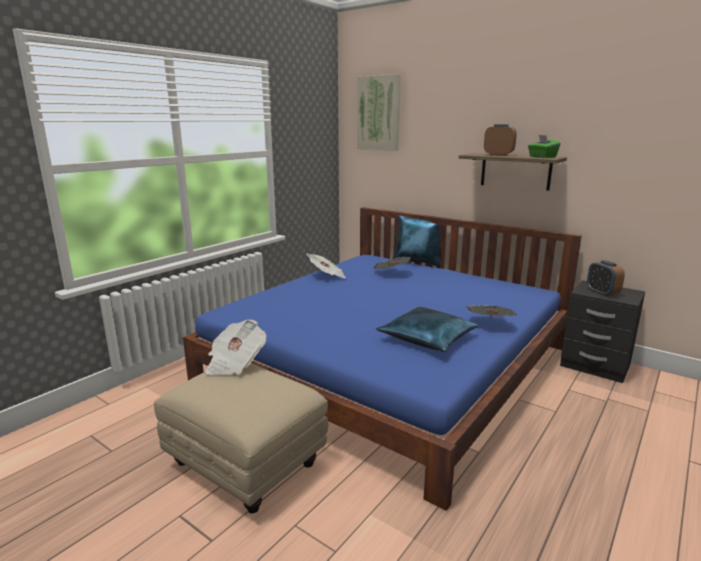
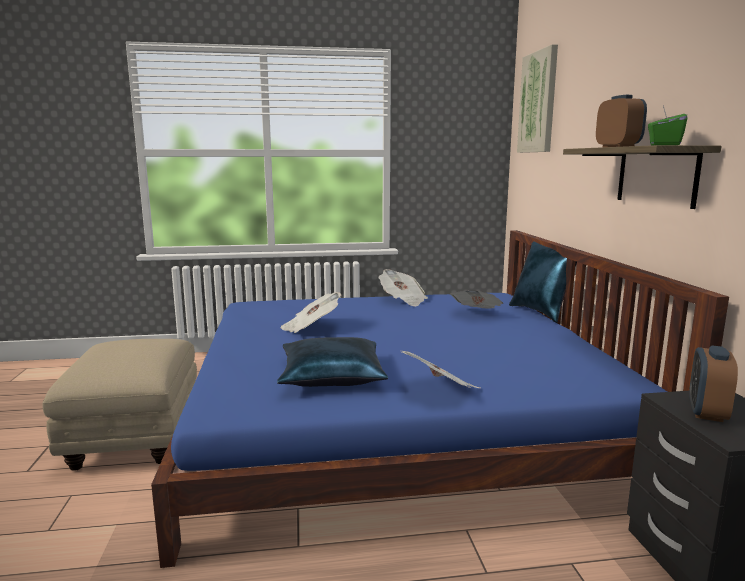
camera: 45 degrees right, 5 degrees down
newspaper [205,320,266,376] -> newspaper moved to [281,292,342,333]

